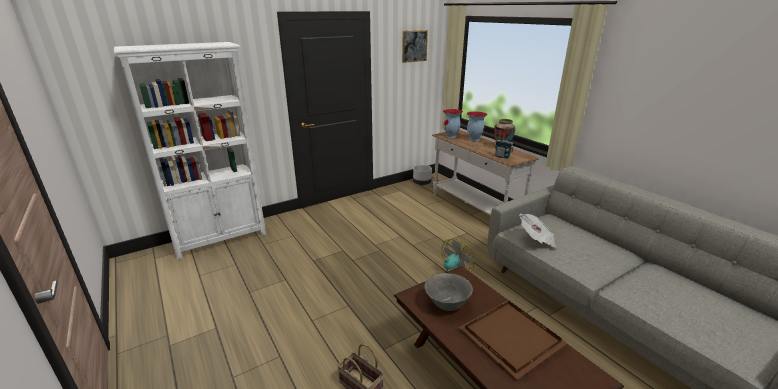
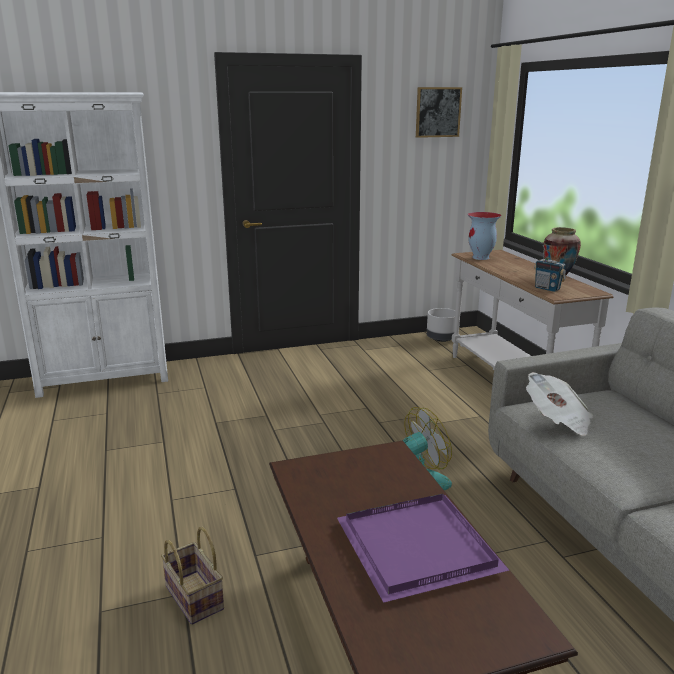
camera: 15 degrees right, 5 degrees down
grey bowl [425,273,473,311] -> none
brown tray [459,300,567,379] -> purple tray [337,494,509,603]
vase [467,111,488,141] -> none

